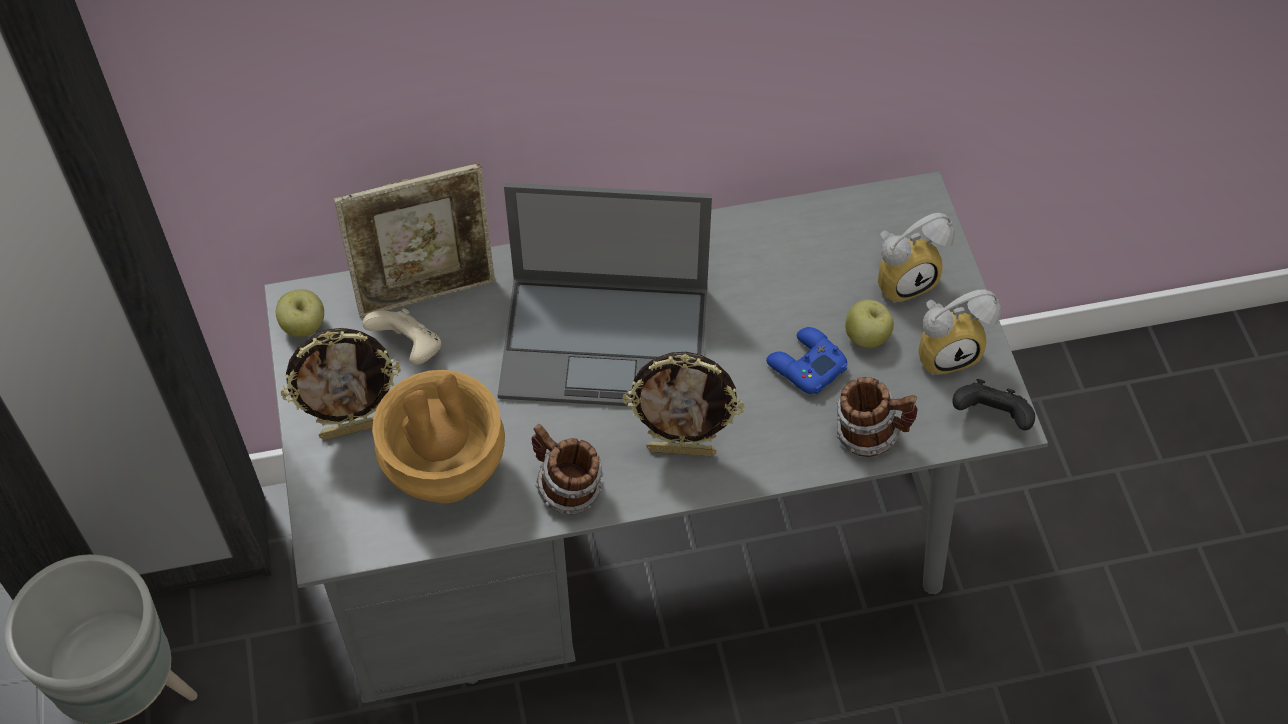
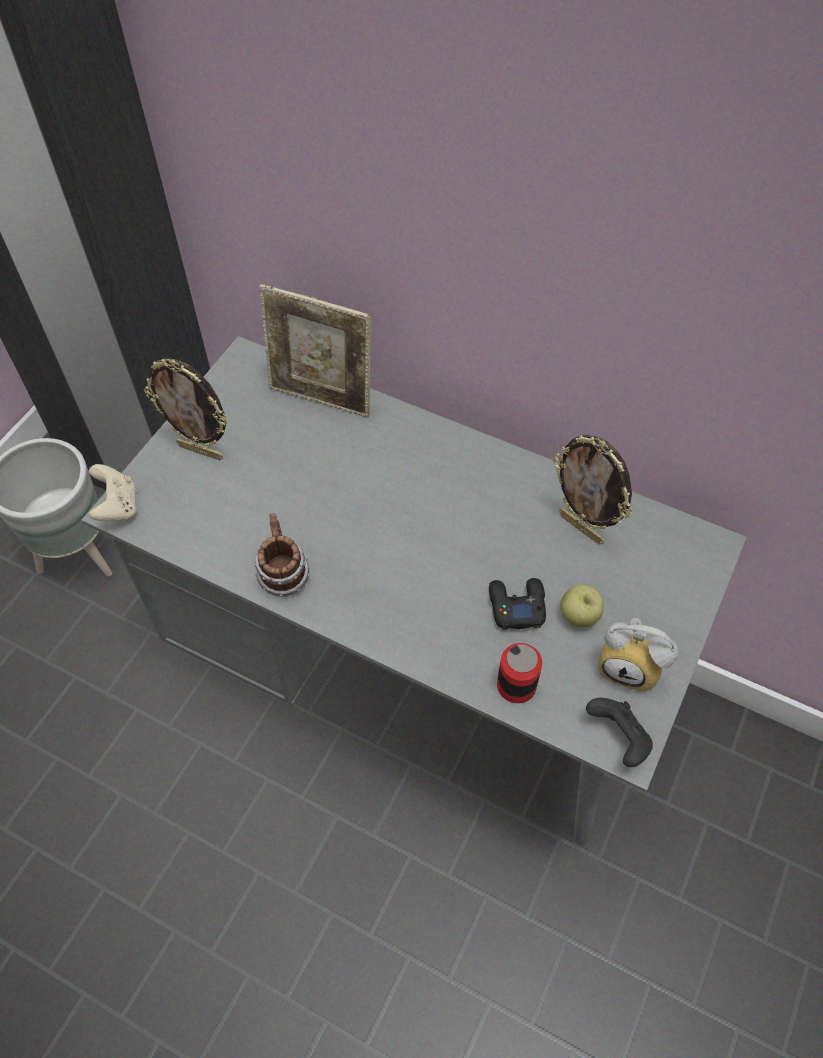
camera: 40 degrees right, 0 degrees up
apple [276,289,324,337] -> none
beige game controller [362,308,441,365] -> beige game controller moved to [89,464,136,521]
brown vase [372,370,505,503] -> none
laptop [498,183,712,406] -> none
picture frame [623,352,745,456] -> picture frame moved to [553,435,632,545]
blue game controller [766,327,847,394] -> black game controller [489,578,546,630]
mug [836,377,918,457] -> can [497,643,542,703]
alarm clock [878,213,955,303] -> none

